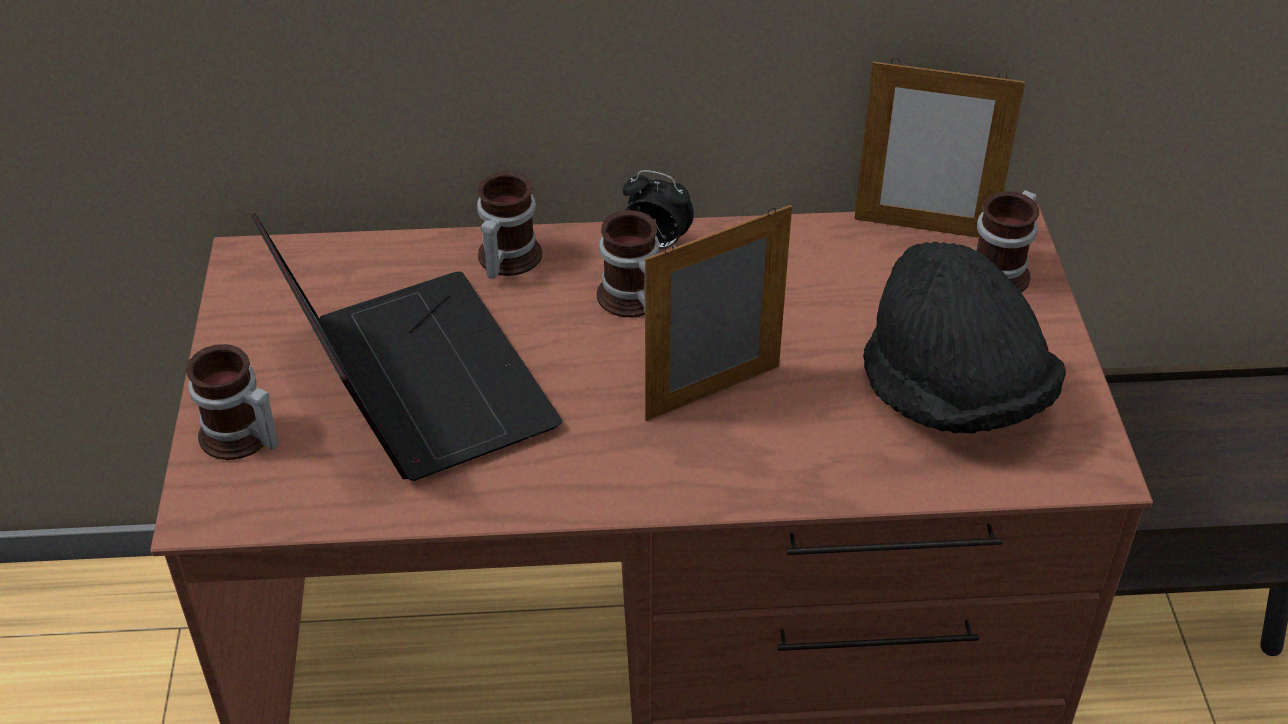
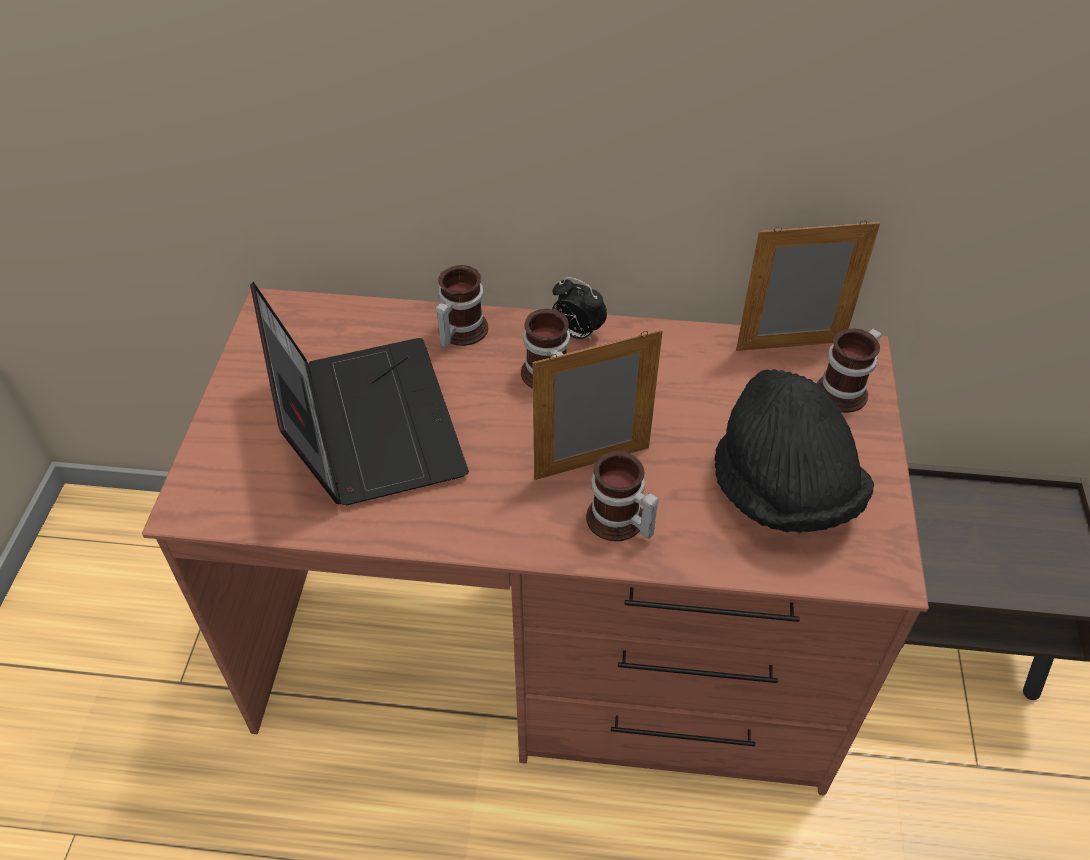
camera: 10 degrees right, 5 degrees up
mug [186,344,279,460] -> mug moved to [586,451,659,541]
picture frame [855,58,1025,238] -> picture frame turned 150 degrees clockwise [736,220,880,351]

